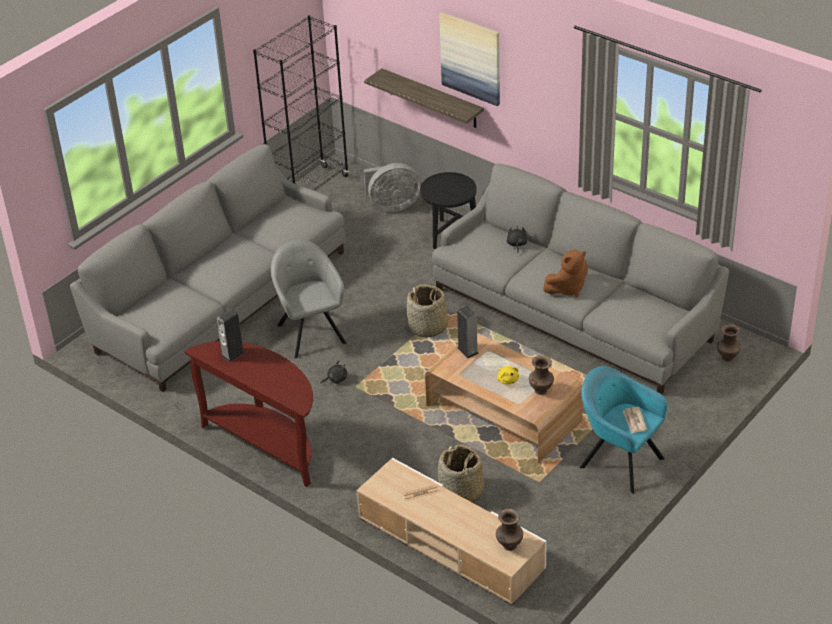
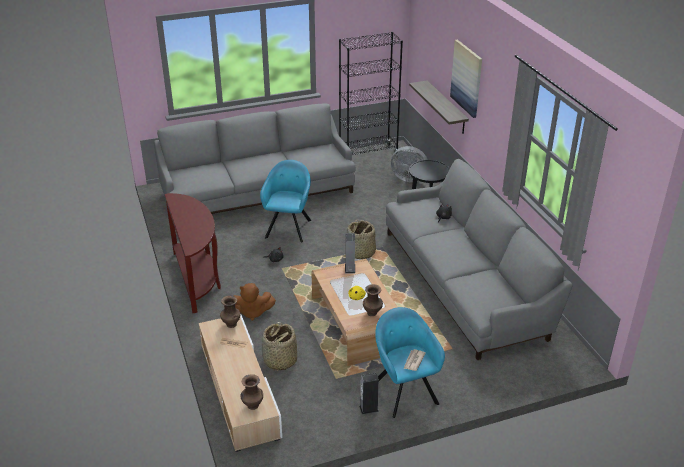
camera: 30 degrees right, 5 degrees down
speaker [216,308,245,363] -> speaker moved to [359,373,379,414]
grey armchair [271,240,347,359] -> turquoise armchair [260,160,311,243]
brown plush toy [543,250,588,297] -> brown plush toy moved to [234,283,276,321]
brown vase [717,324,741,362] -> brown vase moved to [220,296,240,328]

